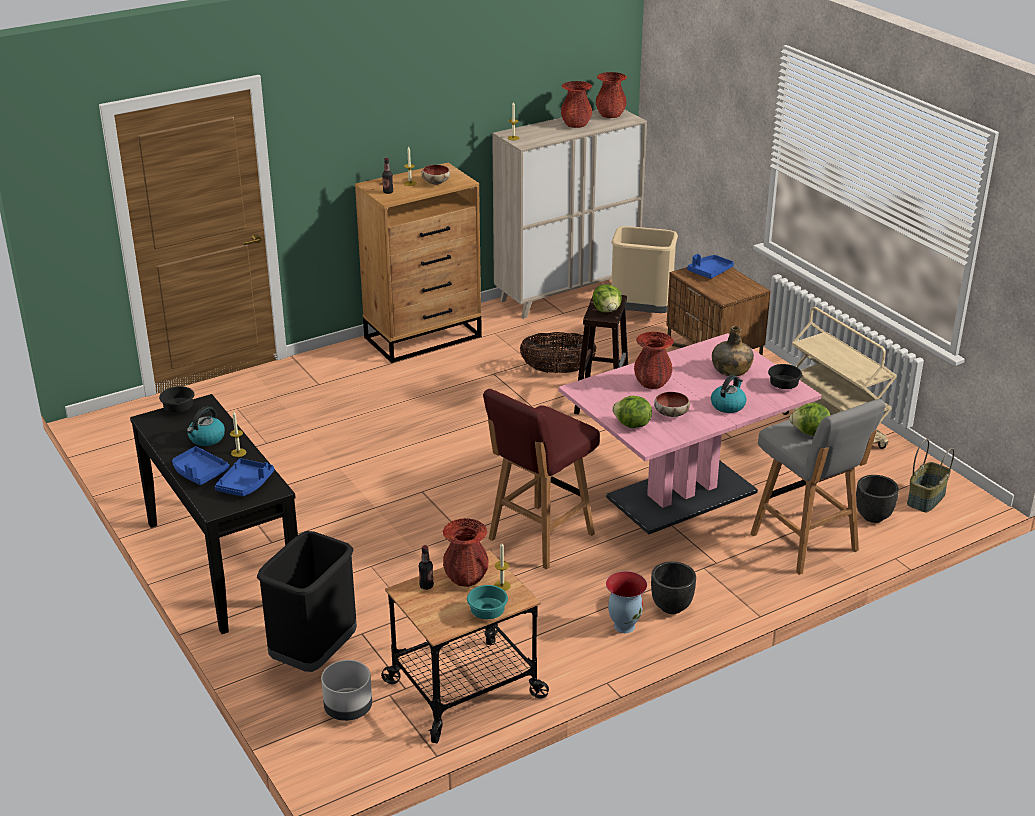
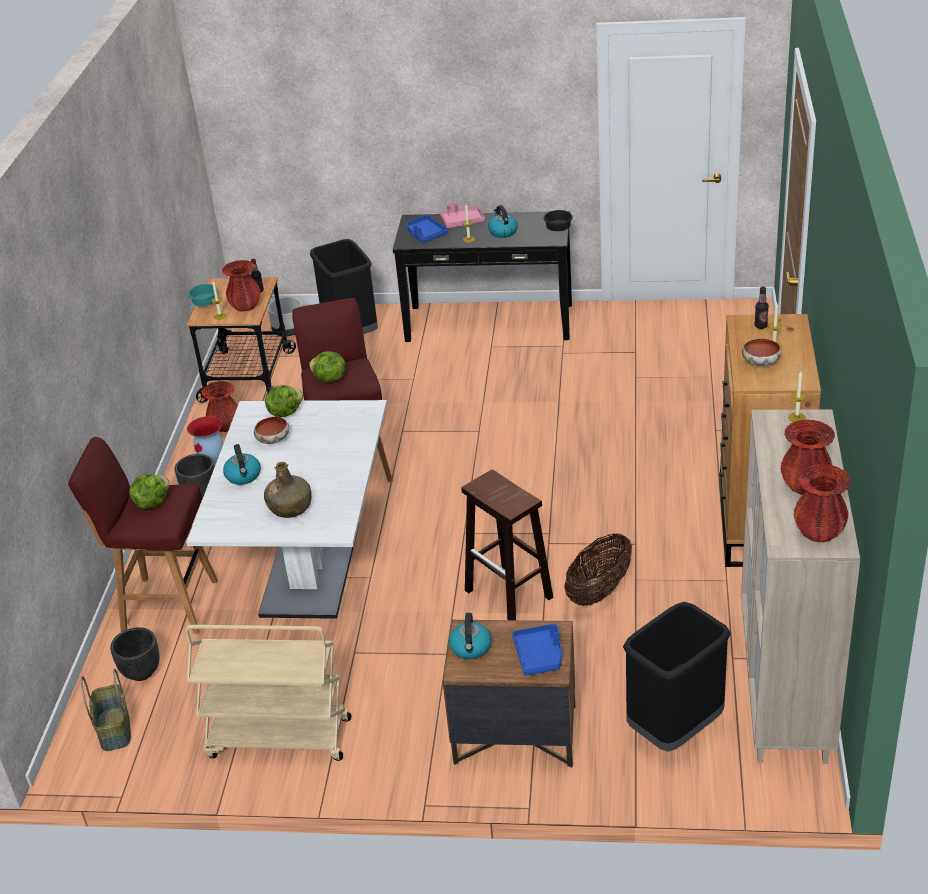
camera: 130 degrees right, 5 degrees up
blue tray [172,446,229,485] -> pink tray [440,201,485,228]
pink dining table [558,333,822,534] -> white dining table [186,400,387,619]
lettuce [593,284,622,313] -> lettuce moved to [309,351,346,383]
beige trash can [611,226,678,313] -> black trash can [623,602,731,752]
red vase [634,332,674,389] -> red vase moved to [201,381,238,432]
grey stool [750,399,886,575] -> red stool [68,437,218,634]
black bowl [768,364,802,389] -> none
none -> kettle [449,613,492,659]

